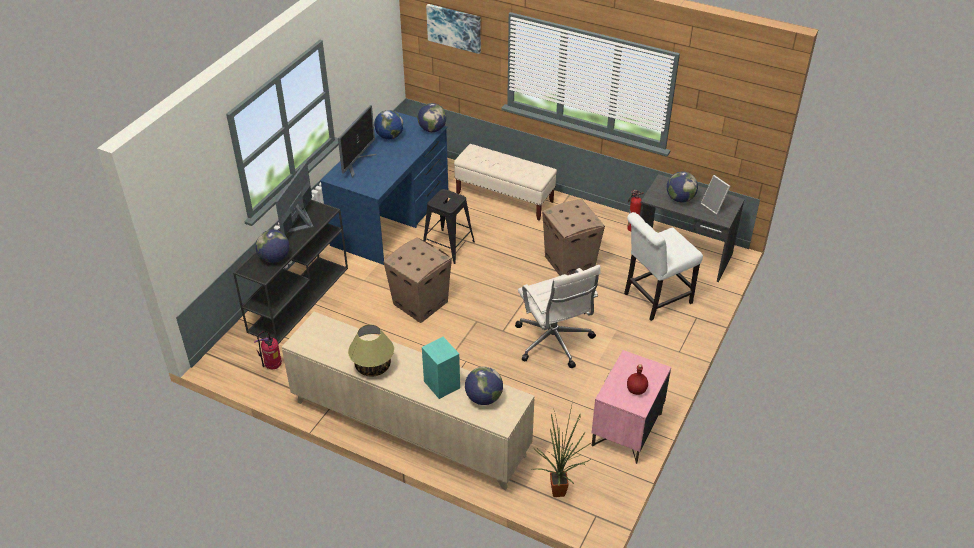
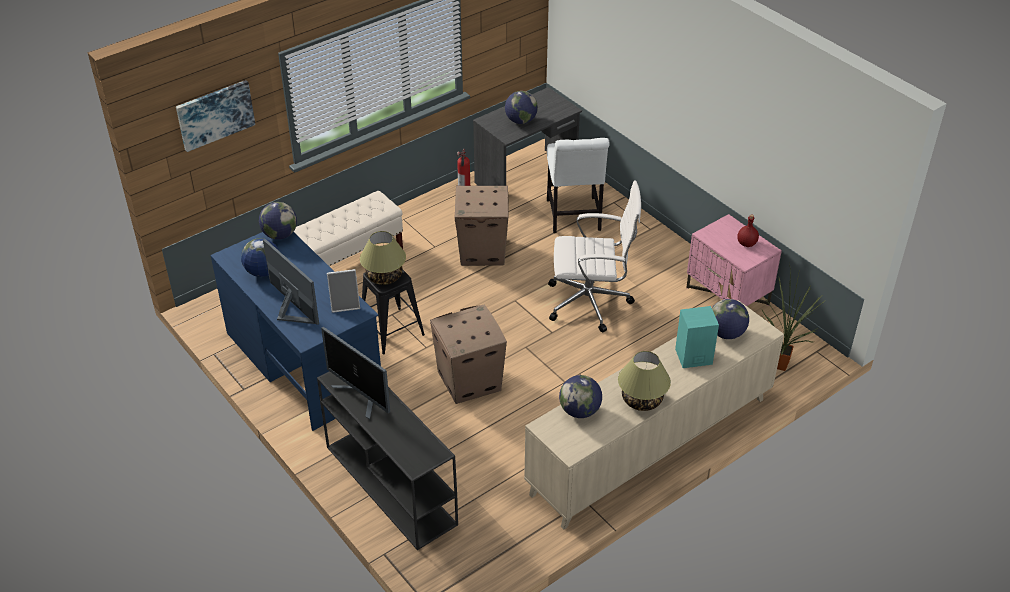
camera: 65 degrees left, 0 degrees up
fire extinguisher [254,331,282,369] -> none
globe [256,230,289,263] -> globe moved to [559,375,602,418]
picture frame [701,175,730,215] -> picture frame moved to [327,269,360,313]
none -> table lamp [360,231,406,285]

